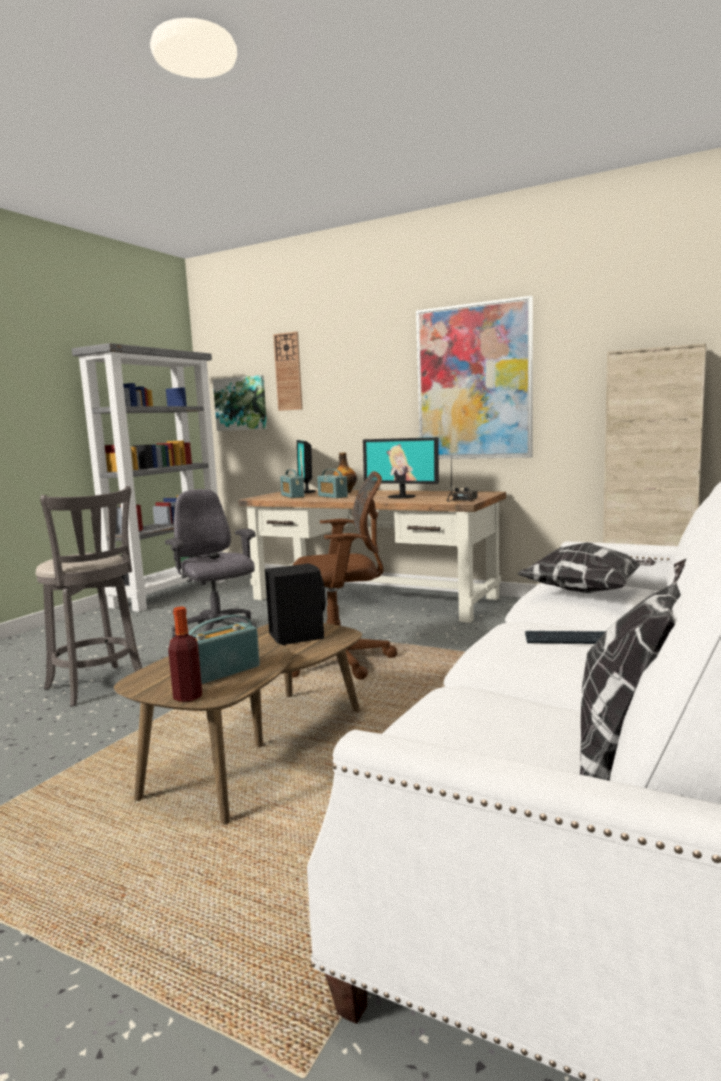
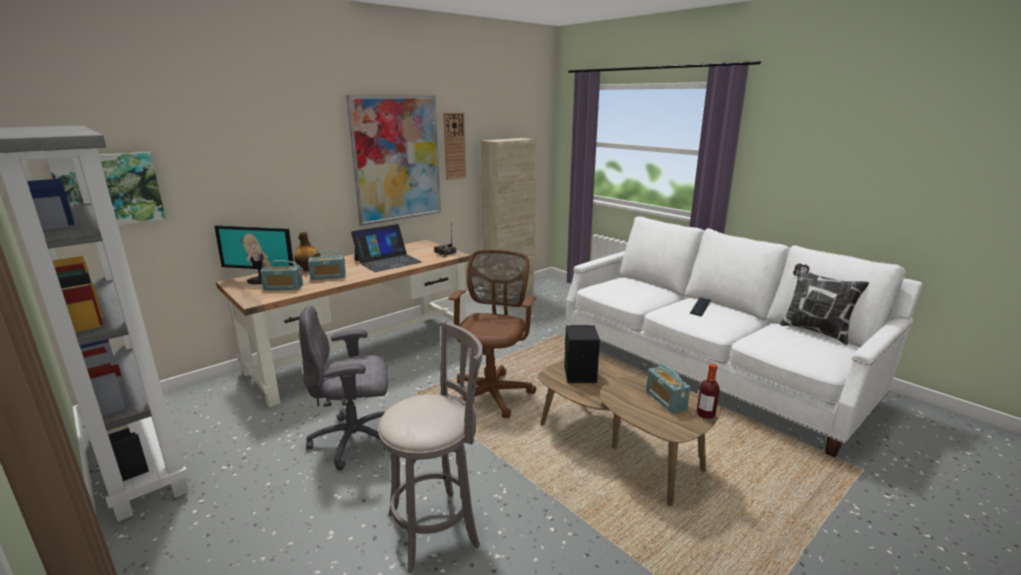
camera: 70 degrees left, 10 degrees up
wall clock [273,331,302,411] -> wall clock moved to [443,112,466,180]
monitor [363,437,439,499] -> laptop [351,224,422,272]
pillow [517,542,657,593] -> none

